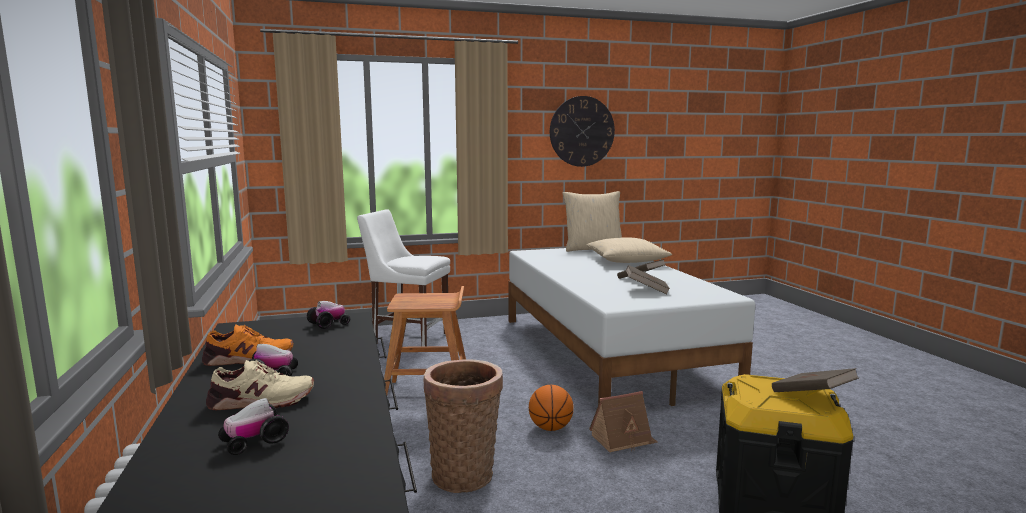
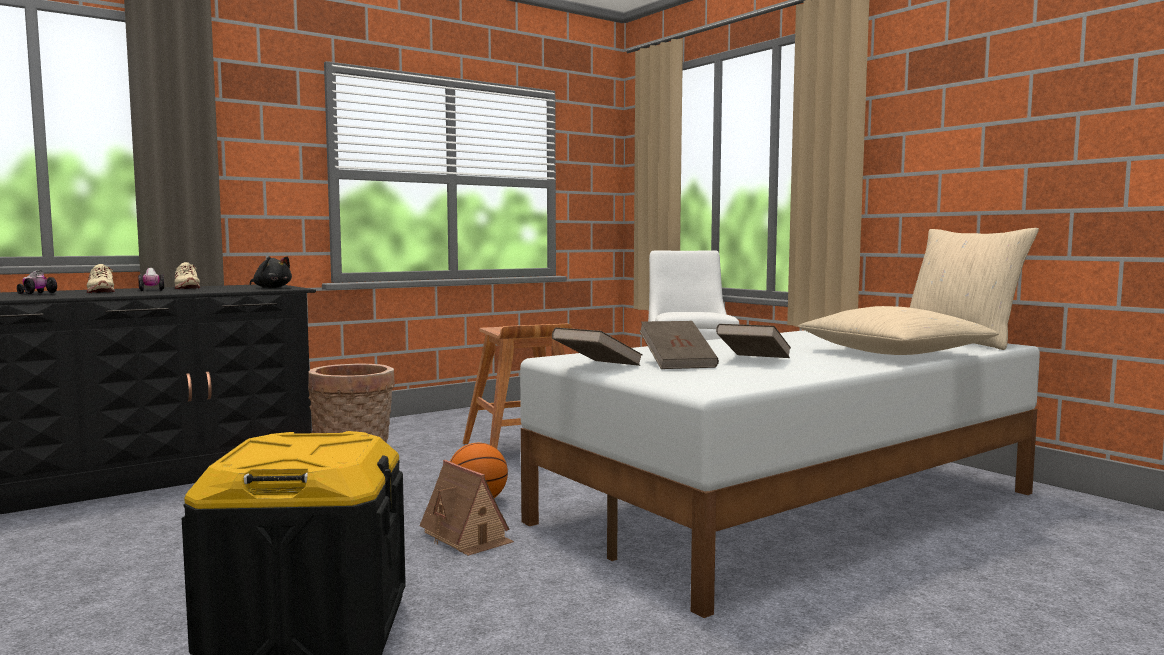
camera: 70 degrees right, 5 degrees down
orange shoe [202,324,293,366] -> beige shoe [174,262,200,289]
toy car [307,301,350,329] -> black plush toy [250,256,292,288]
wall clock [550,96,615,167] -> none
brown book [772,368,859,392] -> brown book moved to [552,327,643,366]

